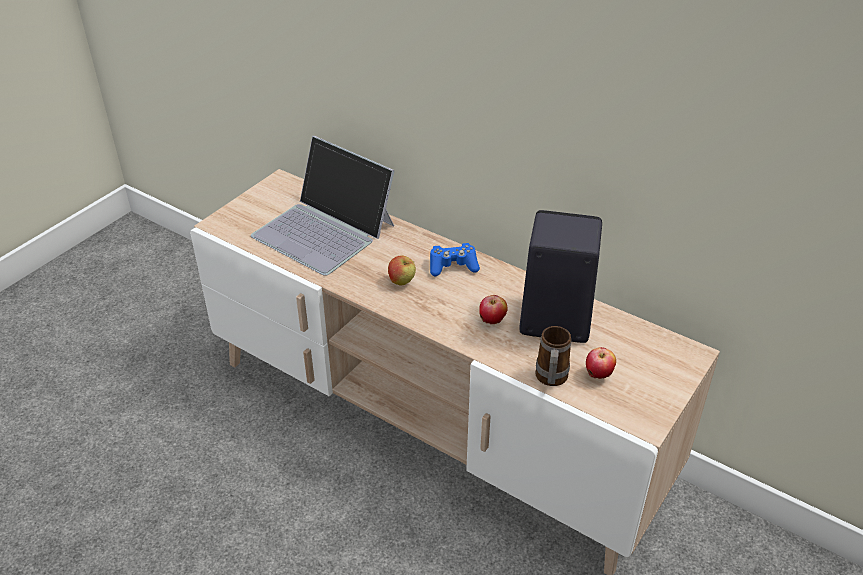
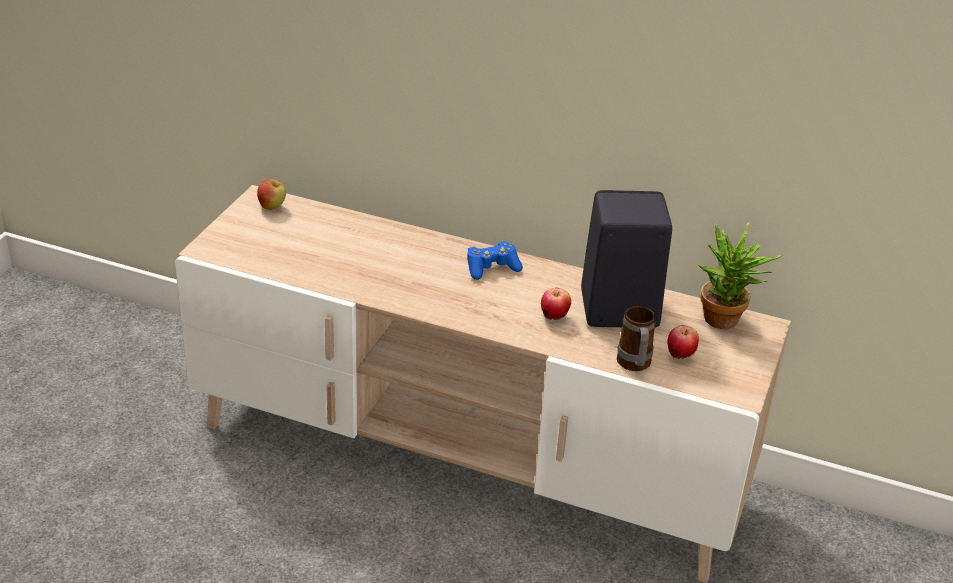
camera: 15 degrees left, 5 degrees down
laptop [251,136,395,276] -> none
apple [388,255,416,285] -> apple moved to [257,179,286,210]
none -> potted plant [698,222,783,329]

